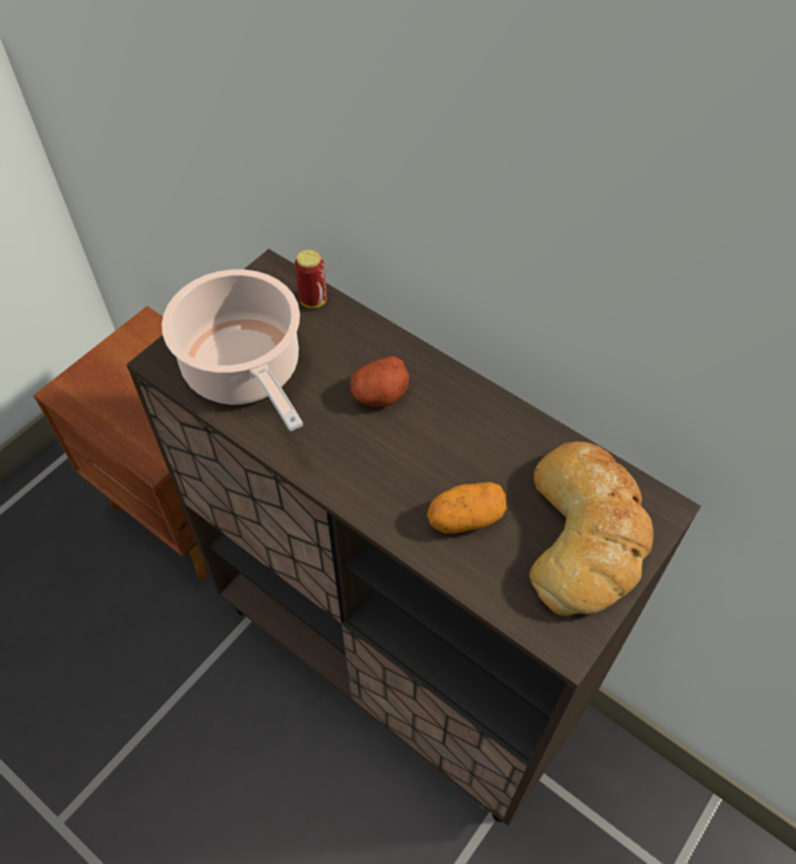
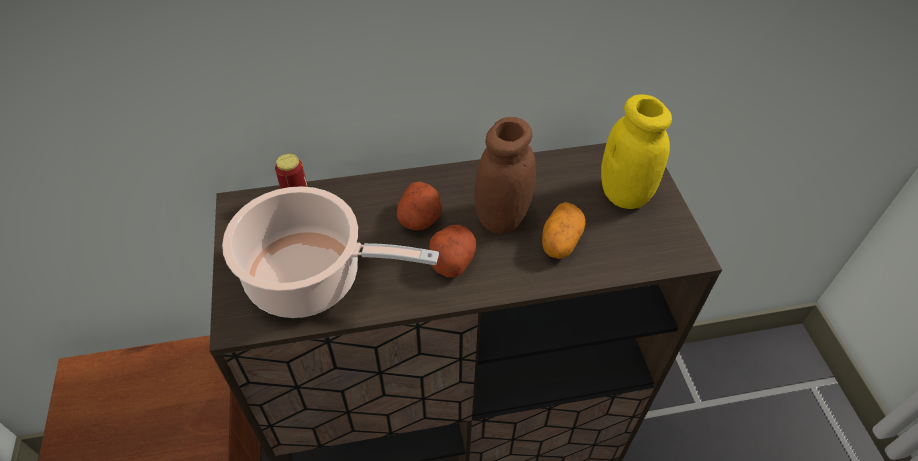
camera: 50 degrees left, 5 degrees down
bread [529,441,653,616] -> yellow jar [601,95,672,209]
none -> potato [429,225,476,278]
none -> brown jar [474,117,536,235]

